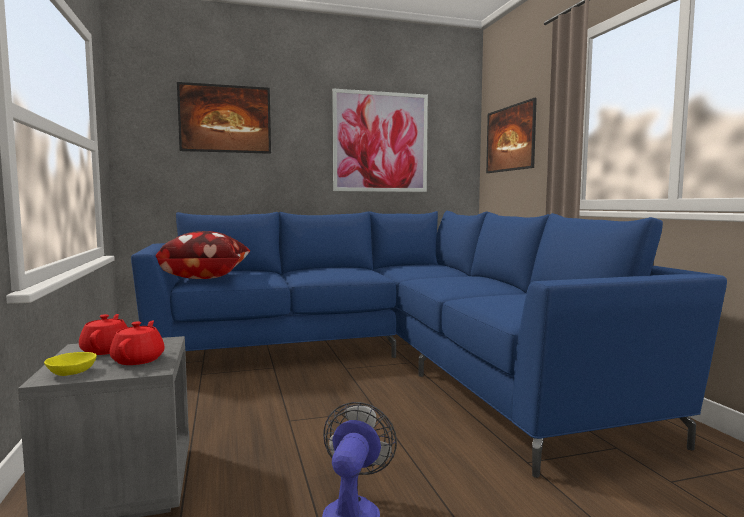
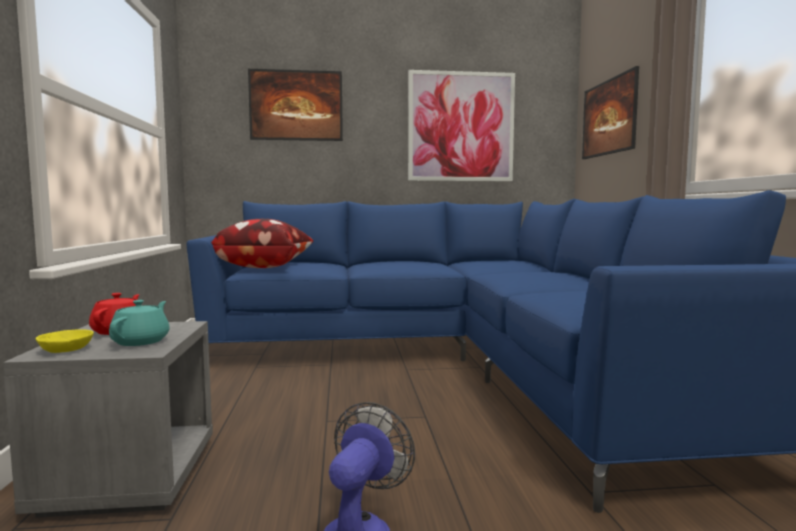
camera: 10 degrees right, 0 degrees up
red teapot [110,320,165,365] -> turquoise teapot [109,300,170,346]

